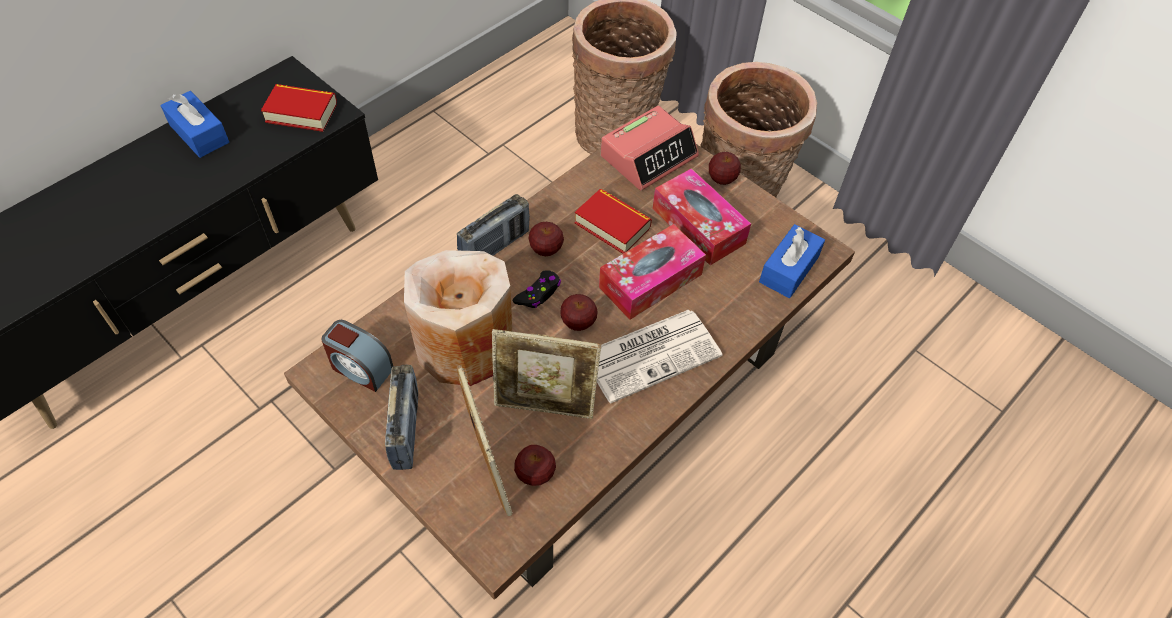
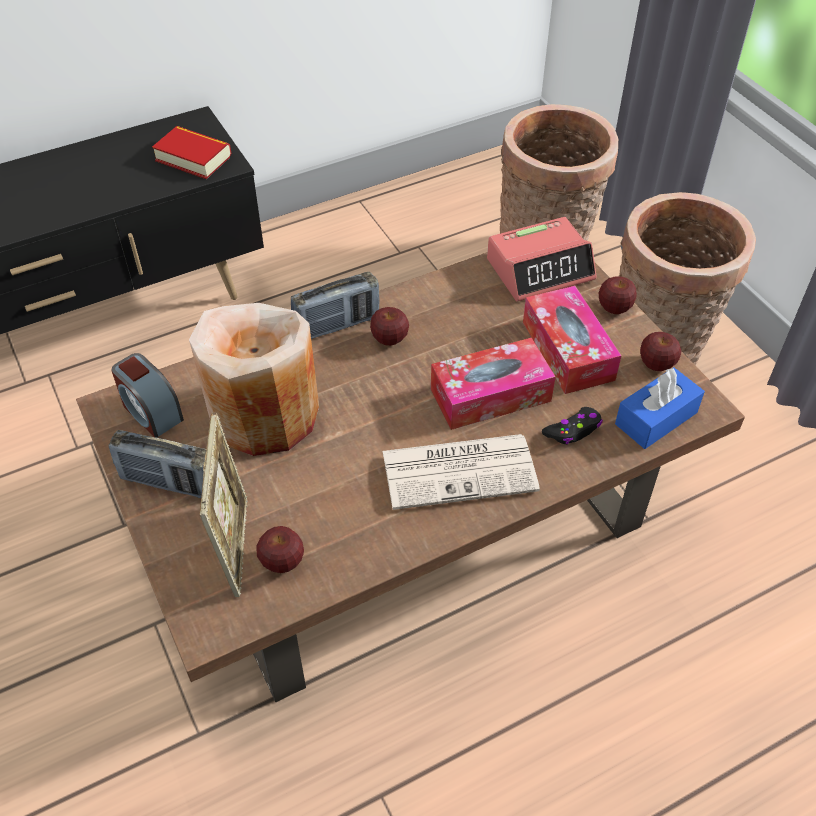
camera: 20 degrees right, 5 degrees down
blue tissue box [161,91,229,158] -> none
radio [385,365,418,470] -> radio turned 90 degrees clockwise [109,430,206,498]
picture frame [492,329,601,419] -> none
black game controller [513,270,561,308] -> black game controller moved to [542,407,603,444]
apple [561,294,597,331] -> apple moved to [640,332,681,371]
book [574,189,652,254] -> none

